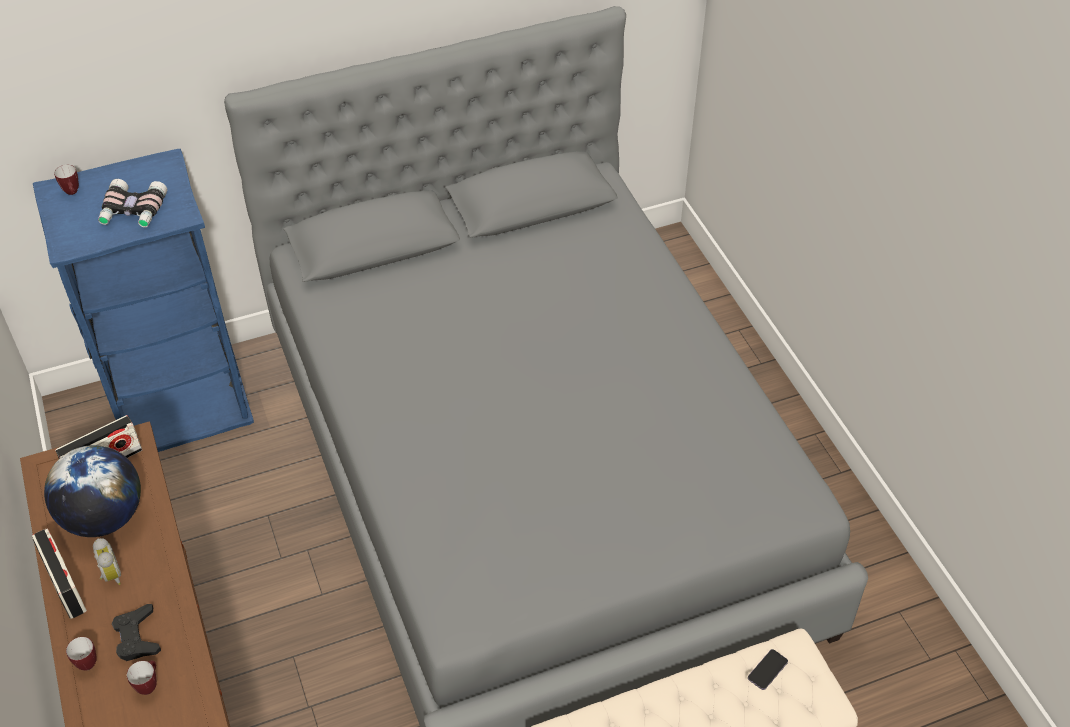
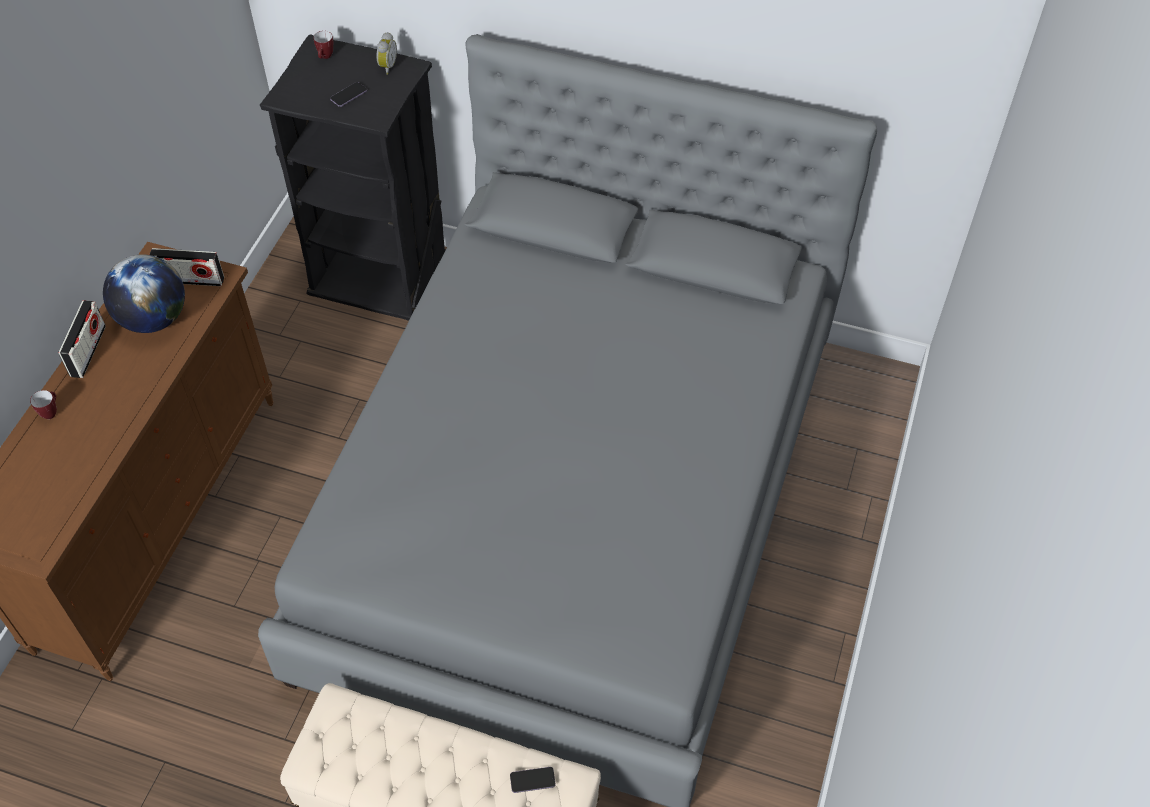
camera: 40 degrees right, 5 degrees up
blue bookcase [33,149,254,452] -> black bookcase [260,34,446,321]
alarm clock [93,538,121,585] -> alarm clock moved to [377,32,397,75]
binoculars [98,179,167,227] -> phone [330,82,367,107]
black game controller [112,604,161,661] -> none
mug [127,661,157,695] -> none

